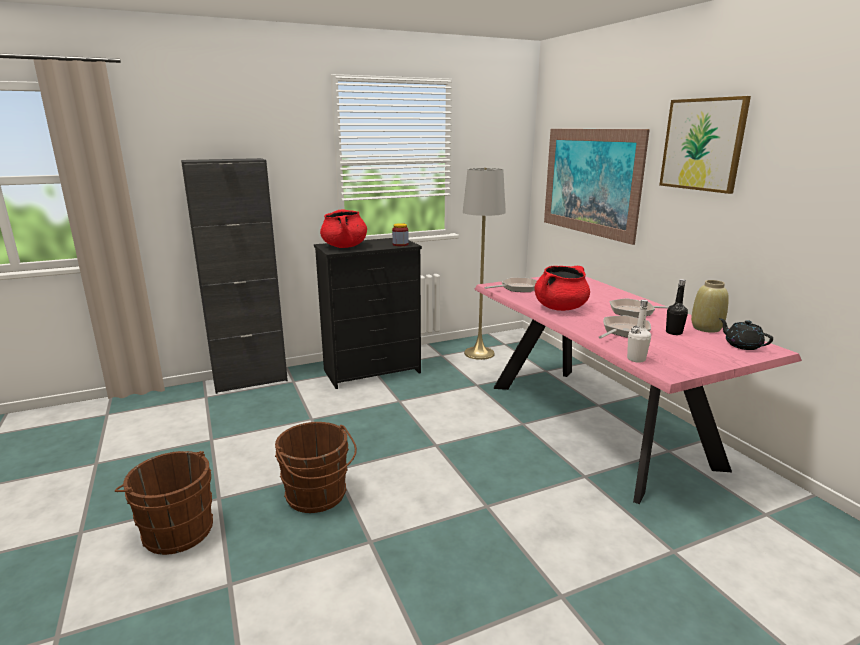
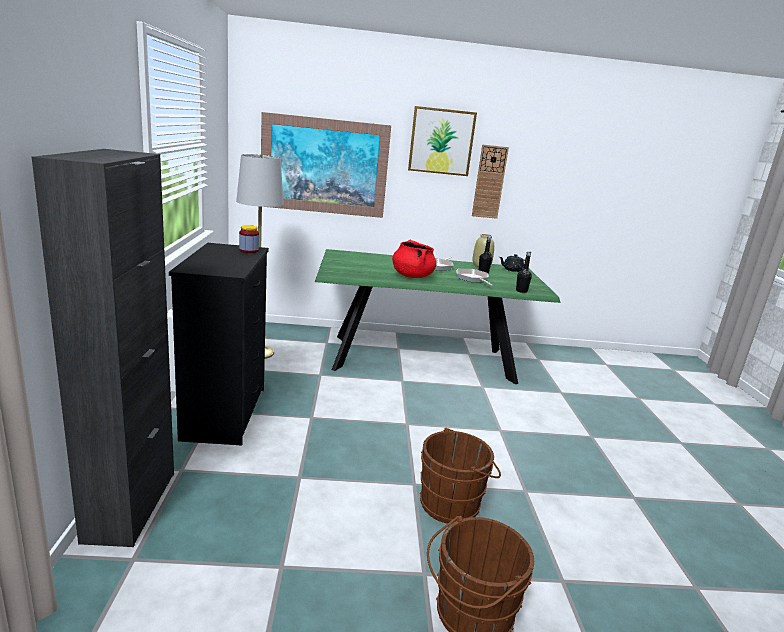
camera: 70 degrees left, 0 degrees up
red cooking pot [320,209,367,248] -> none
pink dining table [474,276,802,504] -> green dining table [315,249,561,384]
frying pan [484,277,537,292] -> none
white bottle [627,300,651,363] -> black bottle [516,251,532,293]
none -> wall clock [472,145,509,219]

